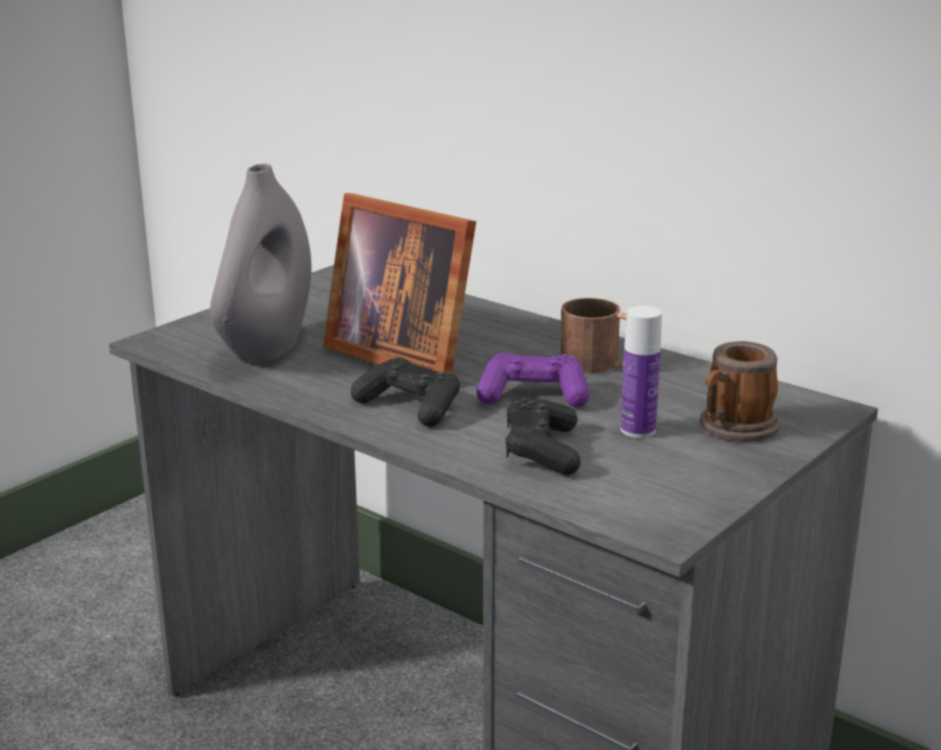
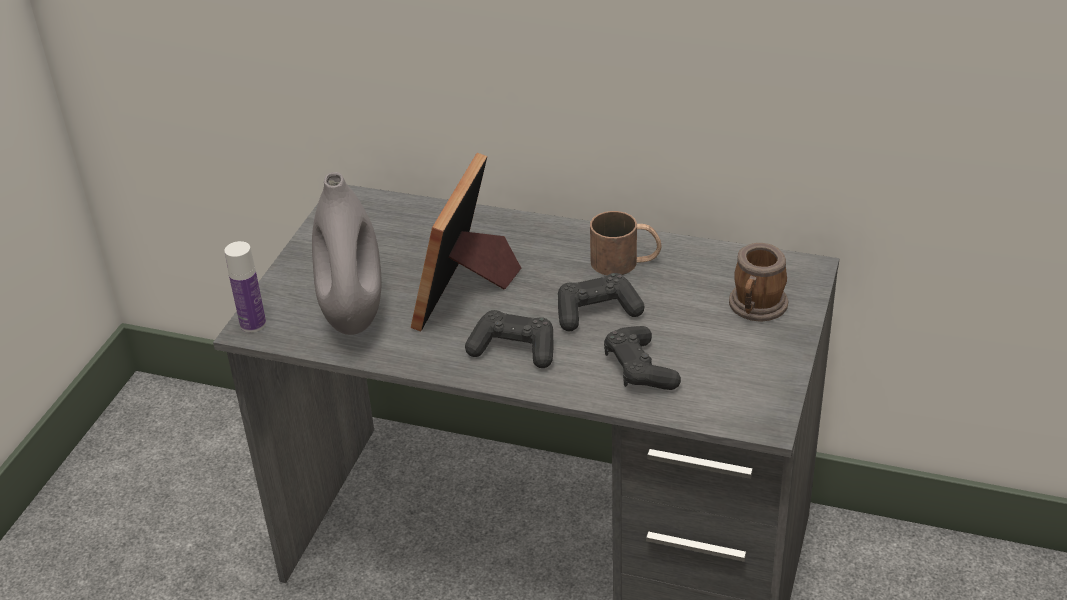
camera: 20 degrees left, 15 degrees up
picture frame [323,193,476,373] -> picture frame turned 90 degrees clockwise [411,153,521,332]
purple game controller [477,353,589,407] -> black game controller [558,273,645,331]
bottle [621,306,662,438] -> bottle moved to [224,241,266,333]

